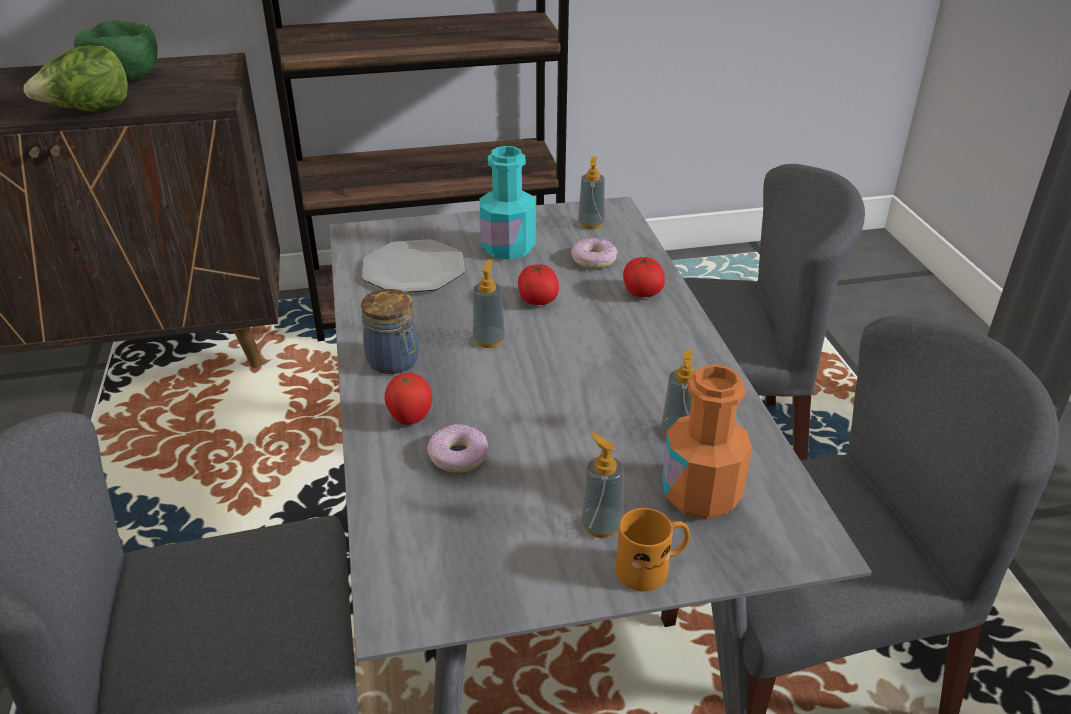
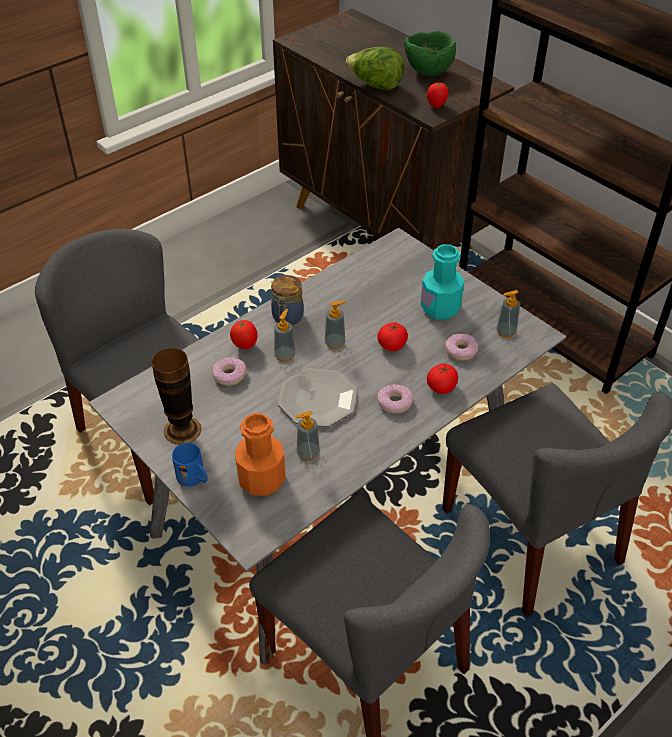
camera: 60 degrees right, 10 degrees up
plate [362,239,465,293] -> plate moved to [278,368,357,427]
soap dispenser [581,432,624,538] -> soap dispenser moved to [274,309,295,362]
orange mug [616,508,690,591] -> blue mug [172,443,208,486]
none -> vase [151,348,202,445]
none -> donut [377,384,413,414]
none -> tomato [427,83,448,108]

